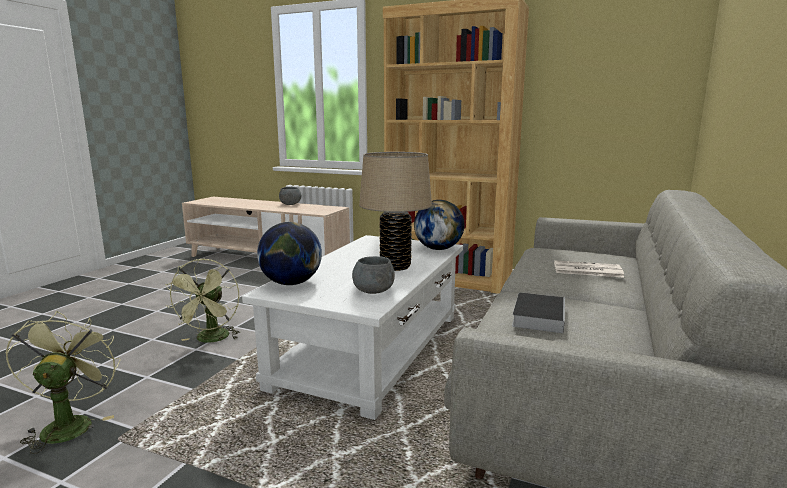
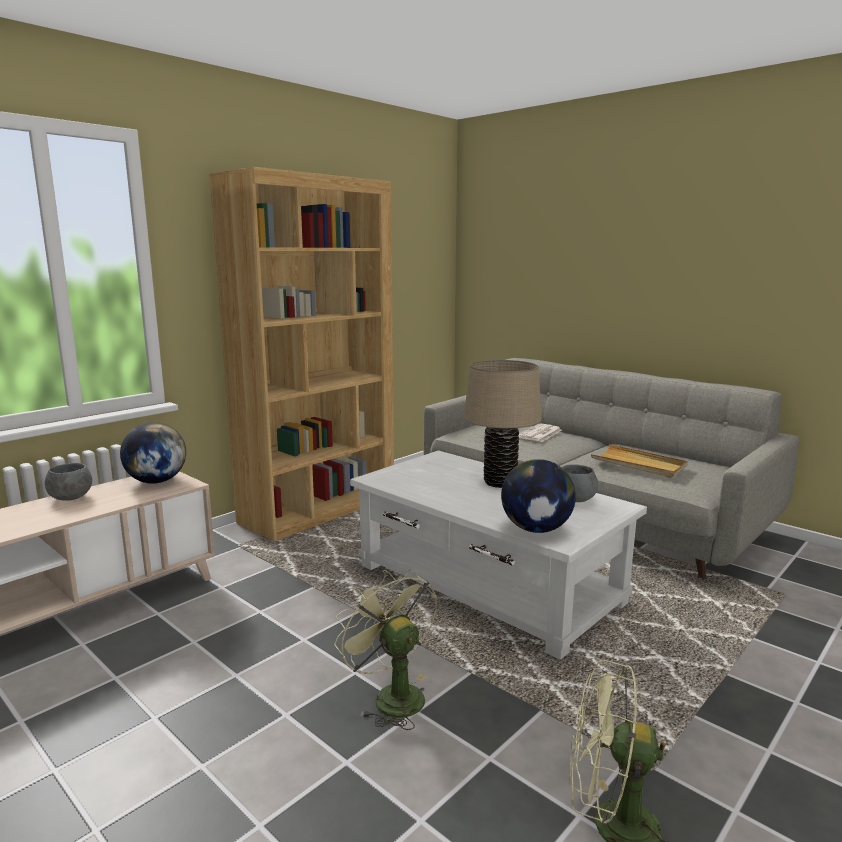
camera: 70 degrees left, 0 degrees up
green fan [165,258,240,343] -> green fan turned 150 degrees counterclockwise [334,569,437,730]
globe [414,200,465,250] -> globe moved to [120,422,186,484]
book [512,293,565,333] -> beige tray [591,444,687,478]

